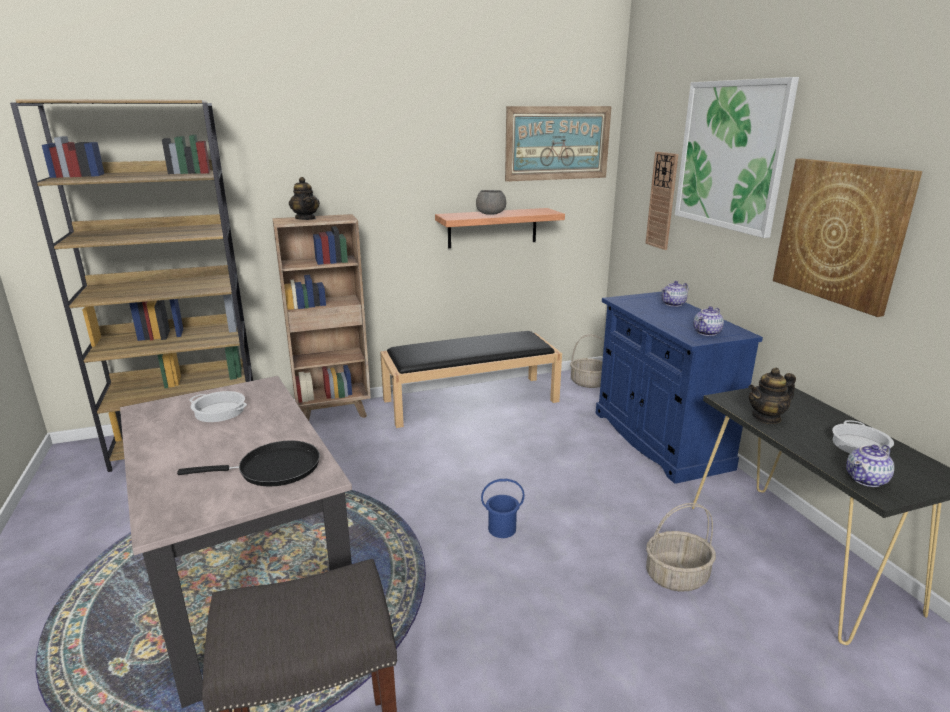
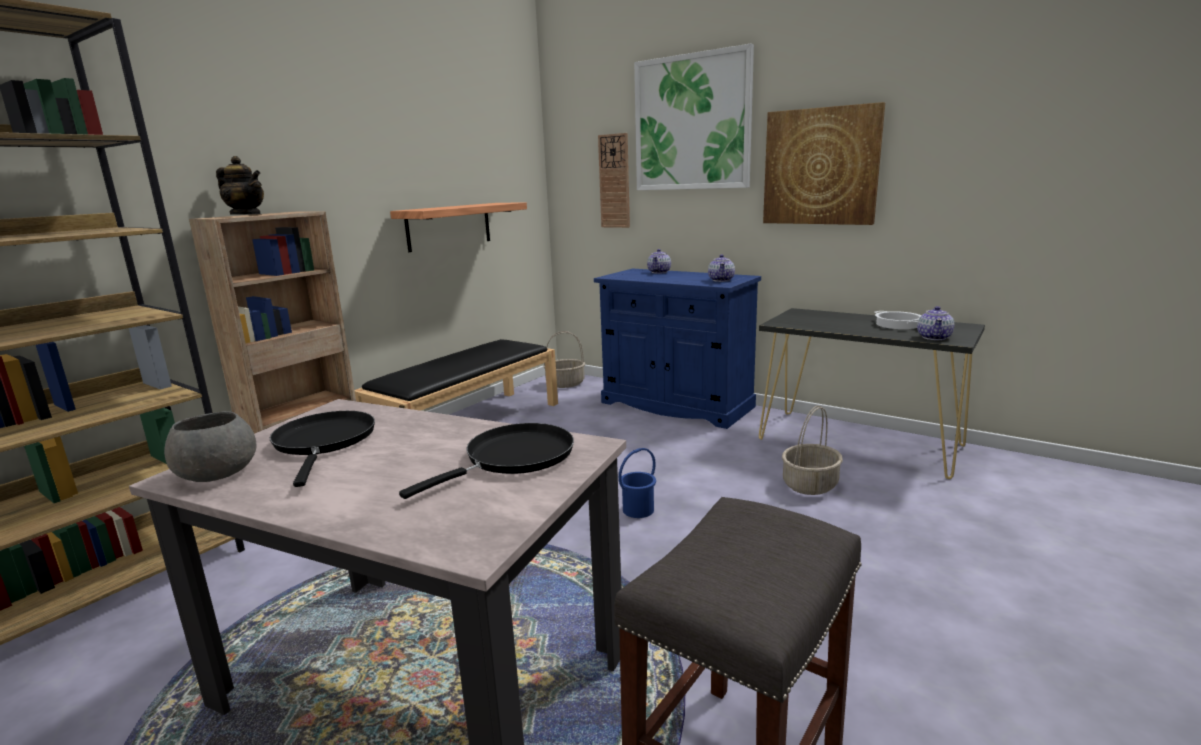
camera: 35 degrees left, 5 degrees down
cooking pot [189,391,247,422] -> black frying pan [270,411,375,487]
grey bowl [476,190,506,215] -> grey bowl moved to [164,411,257,482]
picture [505,106,612,182] -> none
teapot [749,368,796,424] -> none

